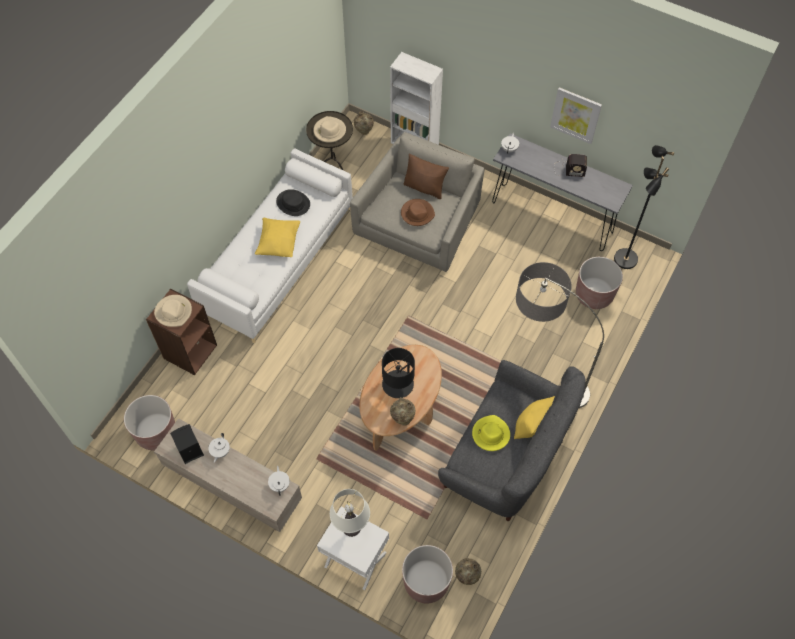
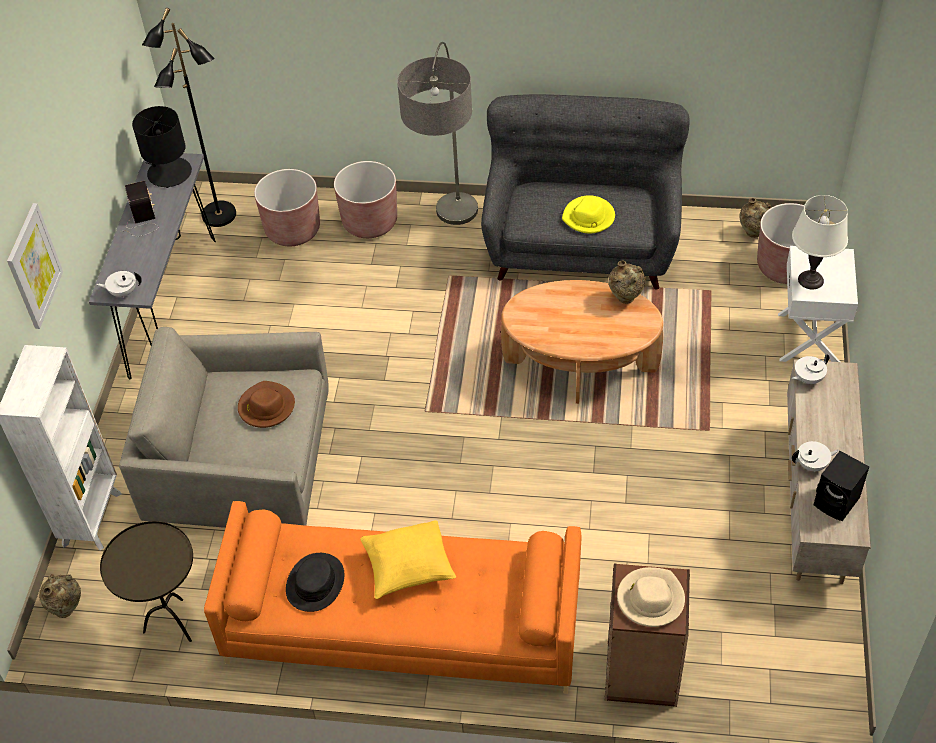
camera: 110 degrees left, 10 degrees down
brown planter [124,395,175,450] -> brown planter moved to [334,161,397,238]
white sofa [187,148,353,344] -> orange sofa [204,501,582,694]
beige hat [313,116,346,143] -> none
black table lamp [382,348,415,398] -> black table lamp moved to [132,106,192,188]
brown pillow [404,154,449,199] -> none
yellow pillow [514,396,555,439] -> none
picture [550,87,602,144] -> picture moved to [7,203,63,329]

